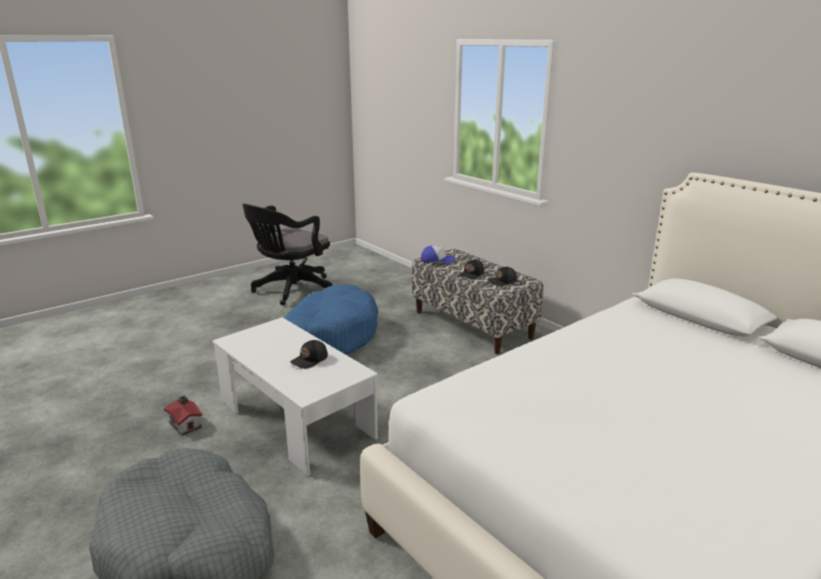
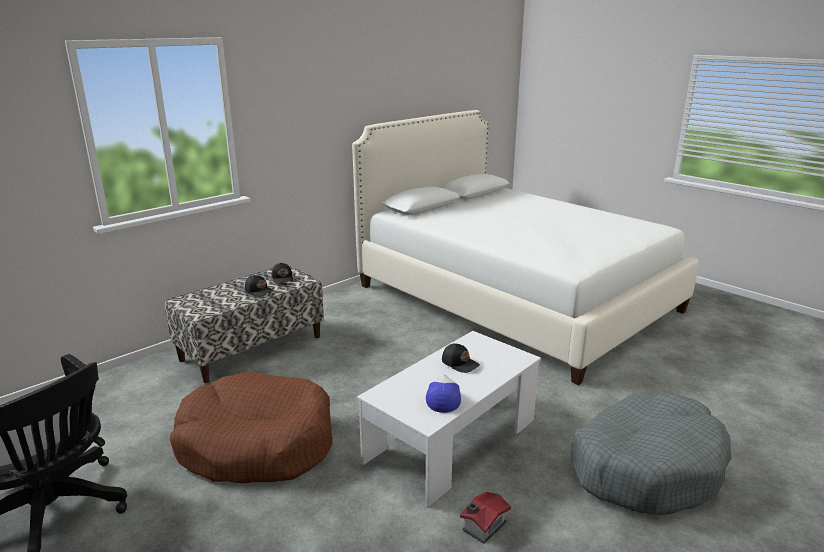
camera: 95 degrees left, 0 degrees up
blue dog bed [284,285,378,355] -> brown dog bed [170,372,333,483]
cap [421,245,455,264] -> cap moved to [426,375,461,413]

